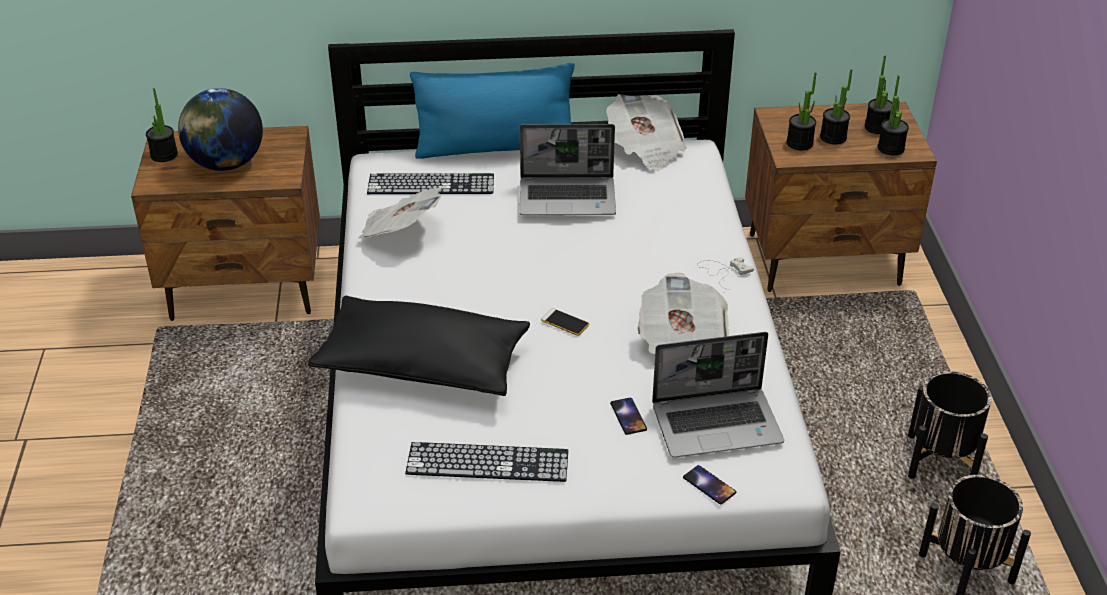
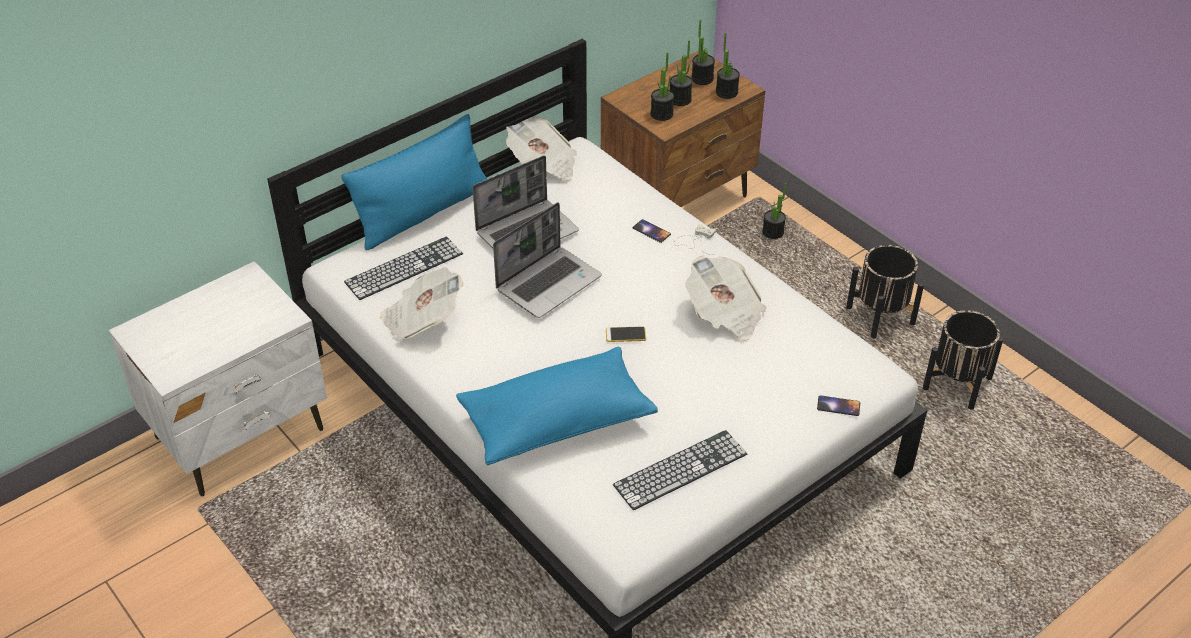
camera: 35 degrees left, 5 degrees up
brown nightstand [131,126,320,321] -> white nightstand [109,261,327,496]
potted plant [146,88,178,162] -> potted plant moved to [762,183,786,239]
globe [178,88,263,171] -> none
black pillow [308,296,530,396] -> blue pillow [456,346,658,465]
phone [610,398,647,435] -> phone moved to [632,219,671,243]
laptop [652,332,784,458] -> laptop moved to [493,202,602,318]

